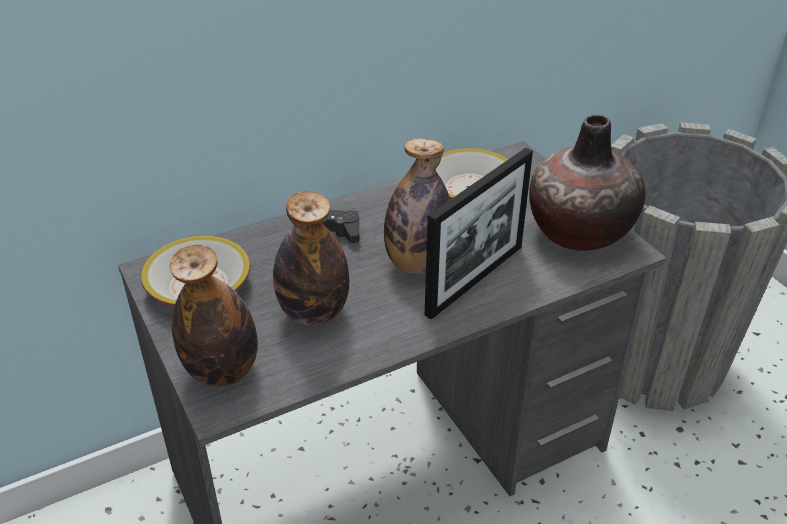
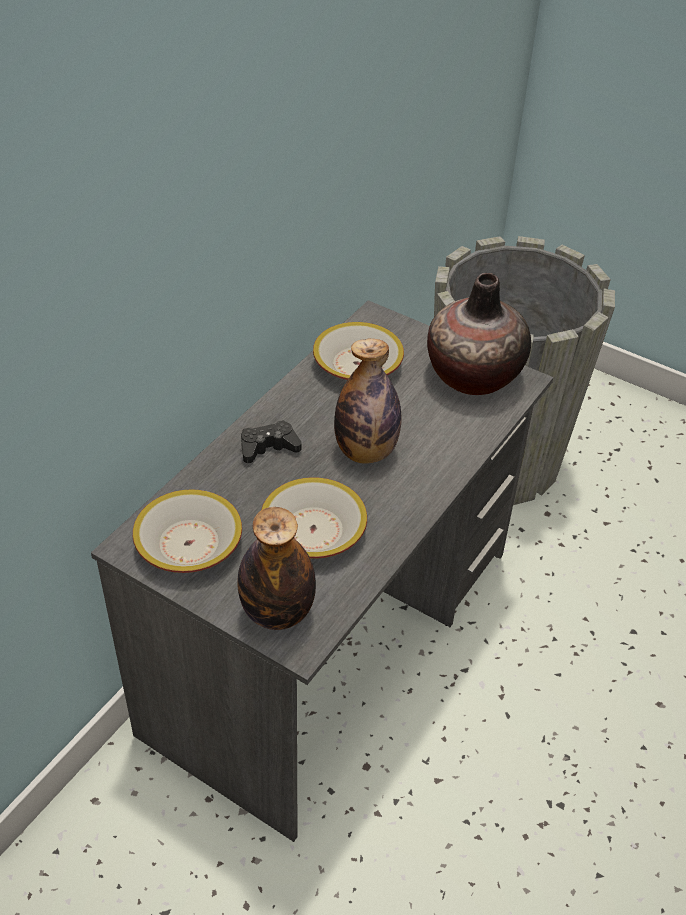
camera: 30 degrees left, 5 degrees up
bottle [273,191,349,326] -> bowl [261,477,367,559]
picture frame [425,148,533,320] -> none

